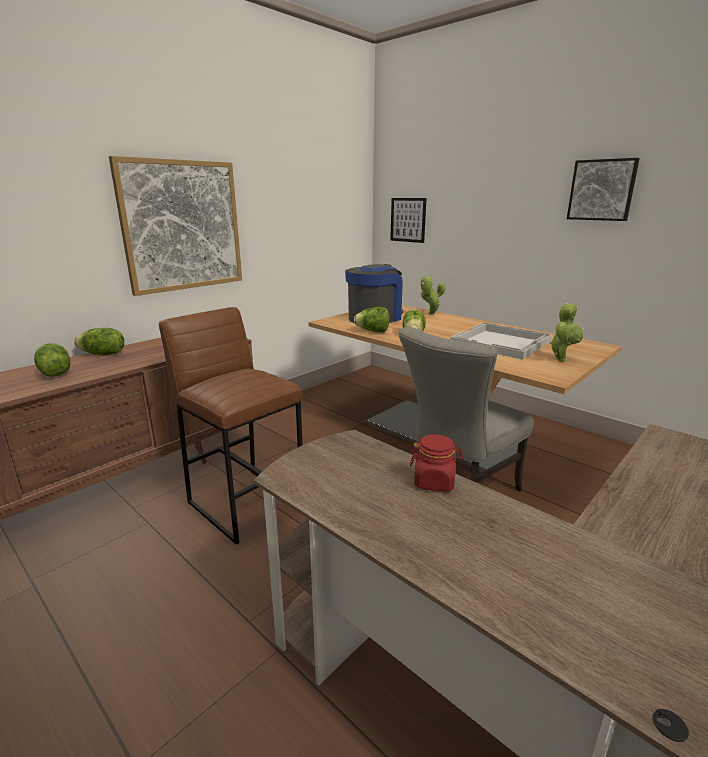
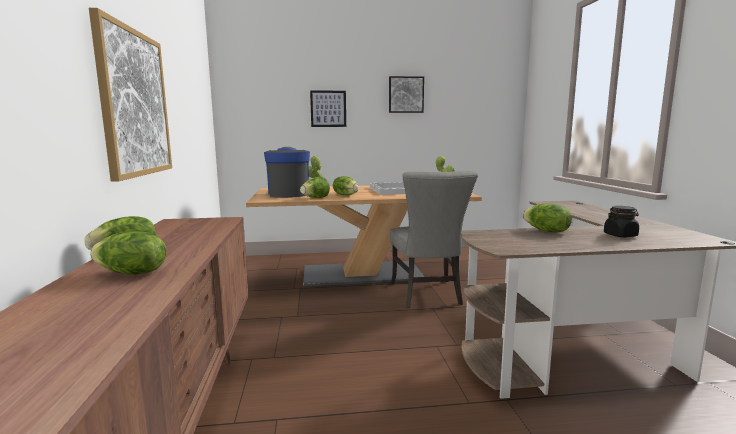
camera: 50 degrees left, 10 degrees down
brown stool [159,307,302,545] -> none
picture [390,198,427,243] -> picture moved to [310,90,346,127]
red jar [410,434,463,491] -> lettuce [523,203,572,232]
none -> black jar [604,206,639,237]

